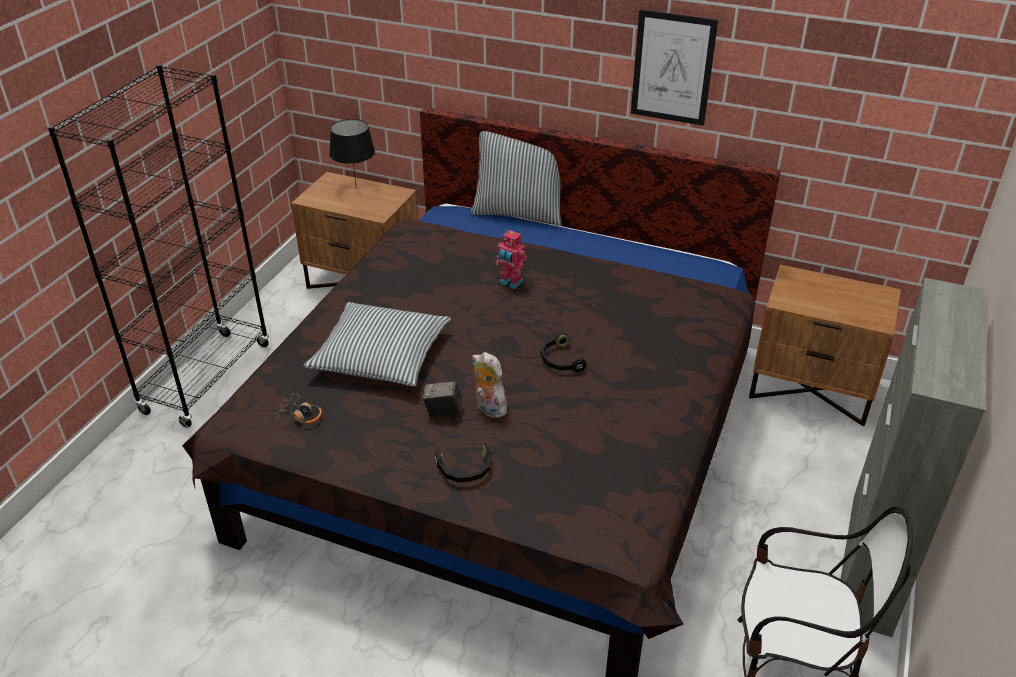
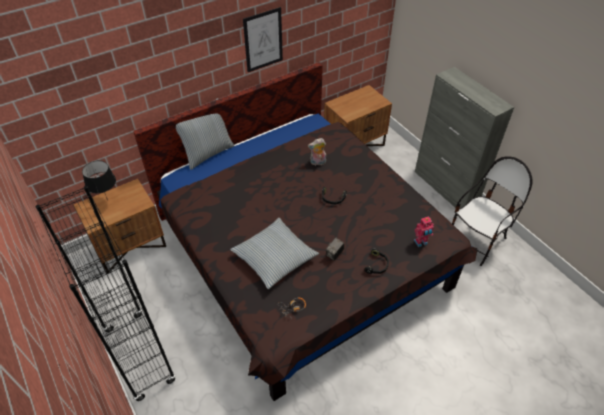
camera: 55 degrees left, 10 degrees up
plush toy [472,352,508,418] -> plush toy moved to [308,138,326,166]
toy robot [495,230,527,289] -> toy robot moved to [414,216,434,247]

